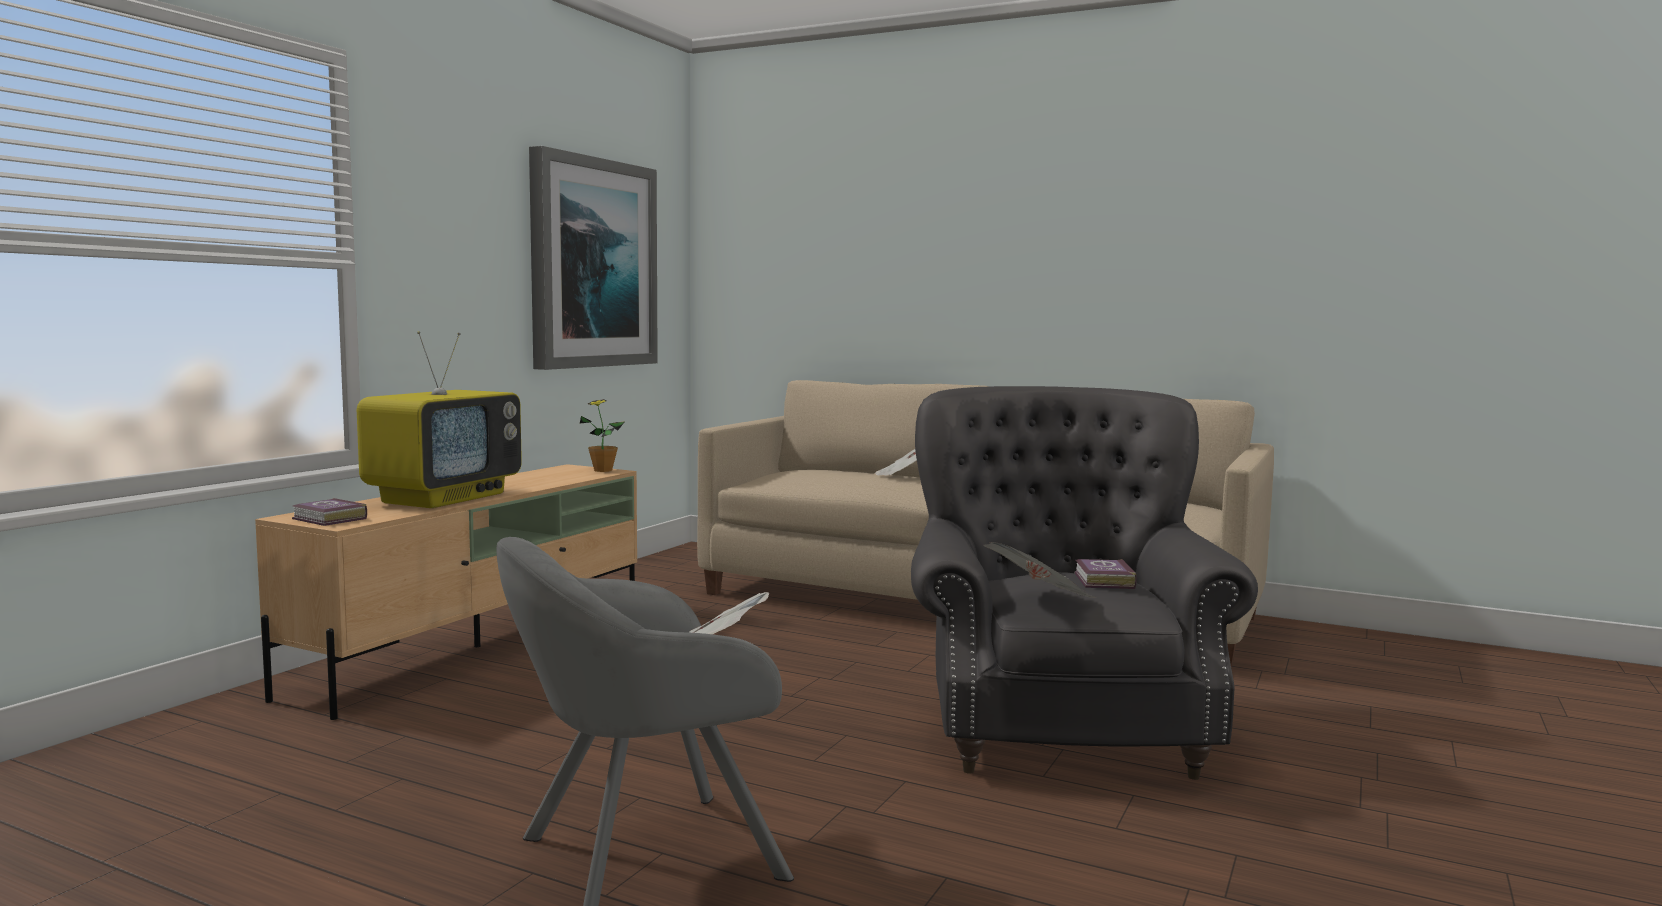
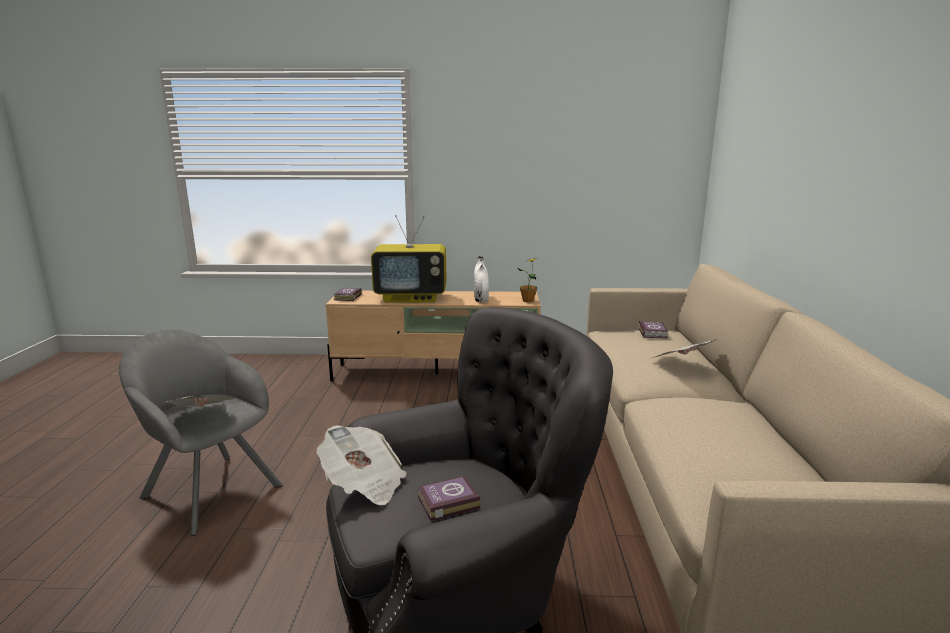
camera: 65 degrees right, 10 degrees up
picture [529,146,658,370] -> none
none -> white vase [474,256,489,302]
none -> book [638,321,668,339]

